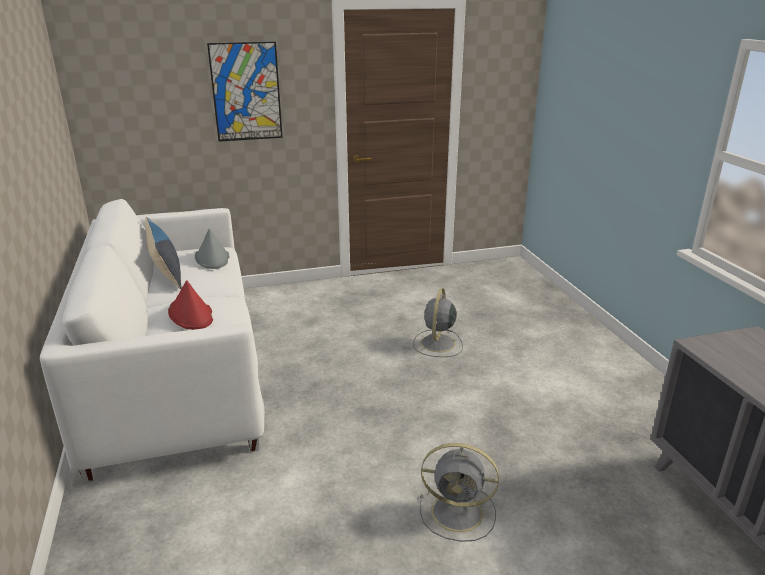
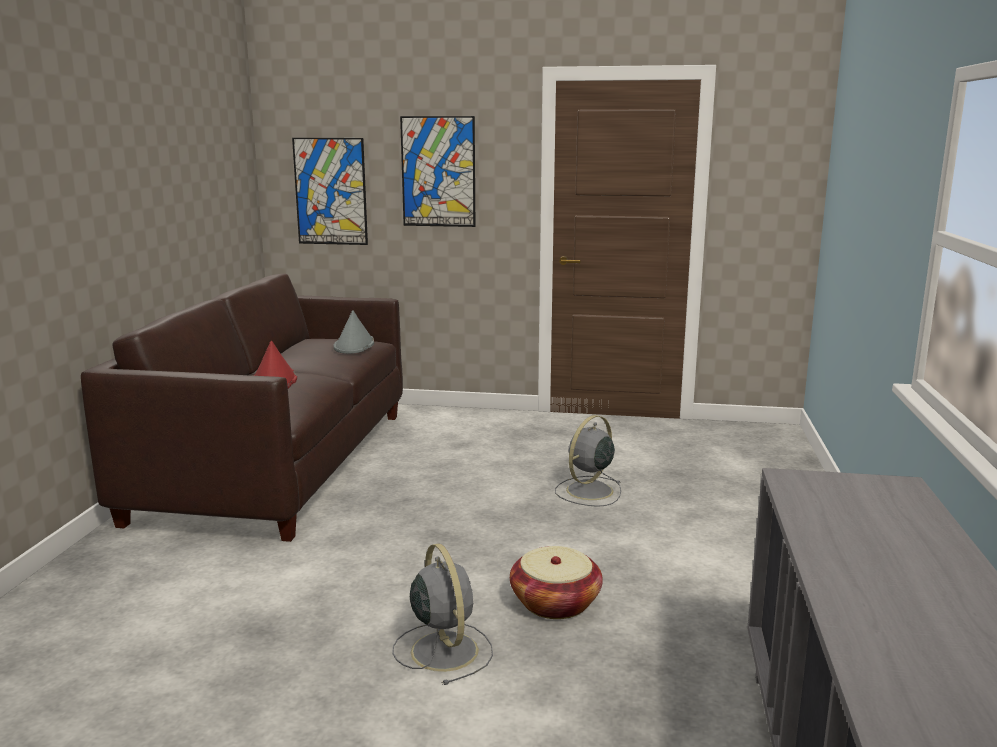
camera: 25 degrees right, 10 degrees down
white sofa [40,199,265,482] -> brown sofa [81,274,403,542]
pillow [145,217,182,289] -> none
grey fan [420,443,499,542] -> grey fan turned 150 degrees counterclockwise [392,543,493,685]
none -> picture [292,138,368,245]
none -> basket [510,546,603,619]

